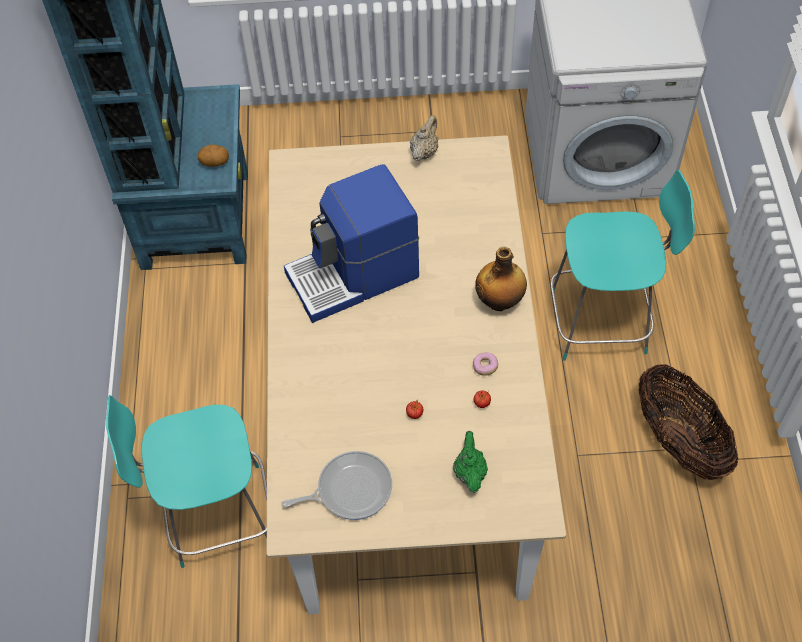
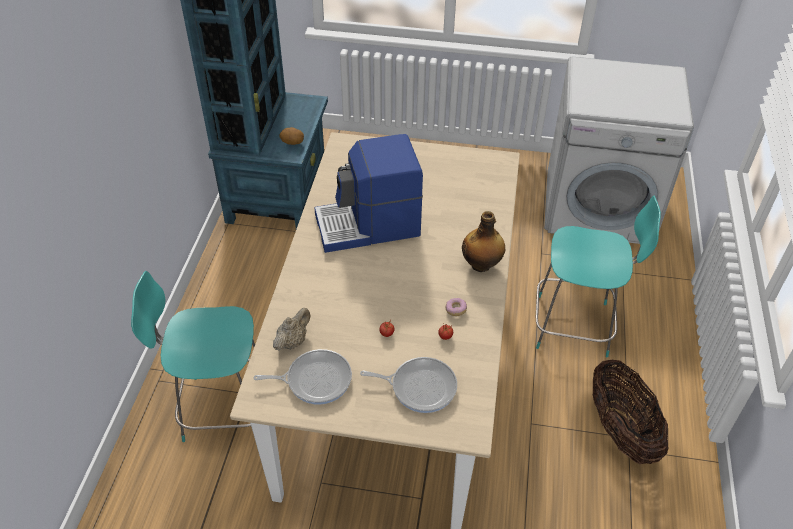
camera: 10 degrees right, 10 degrees down
beige teapot [410,115,439,161] -> beige teapot moved to [273,308,310,351]
green teapot [453,431,488,493] -> frying pan [360,357,457,413]

